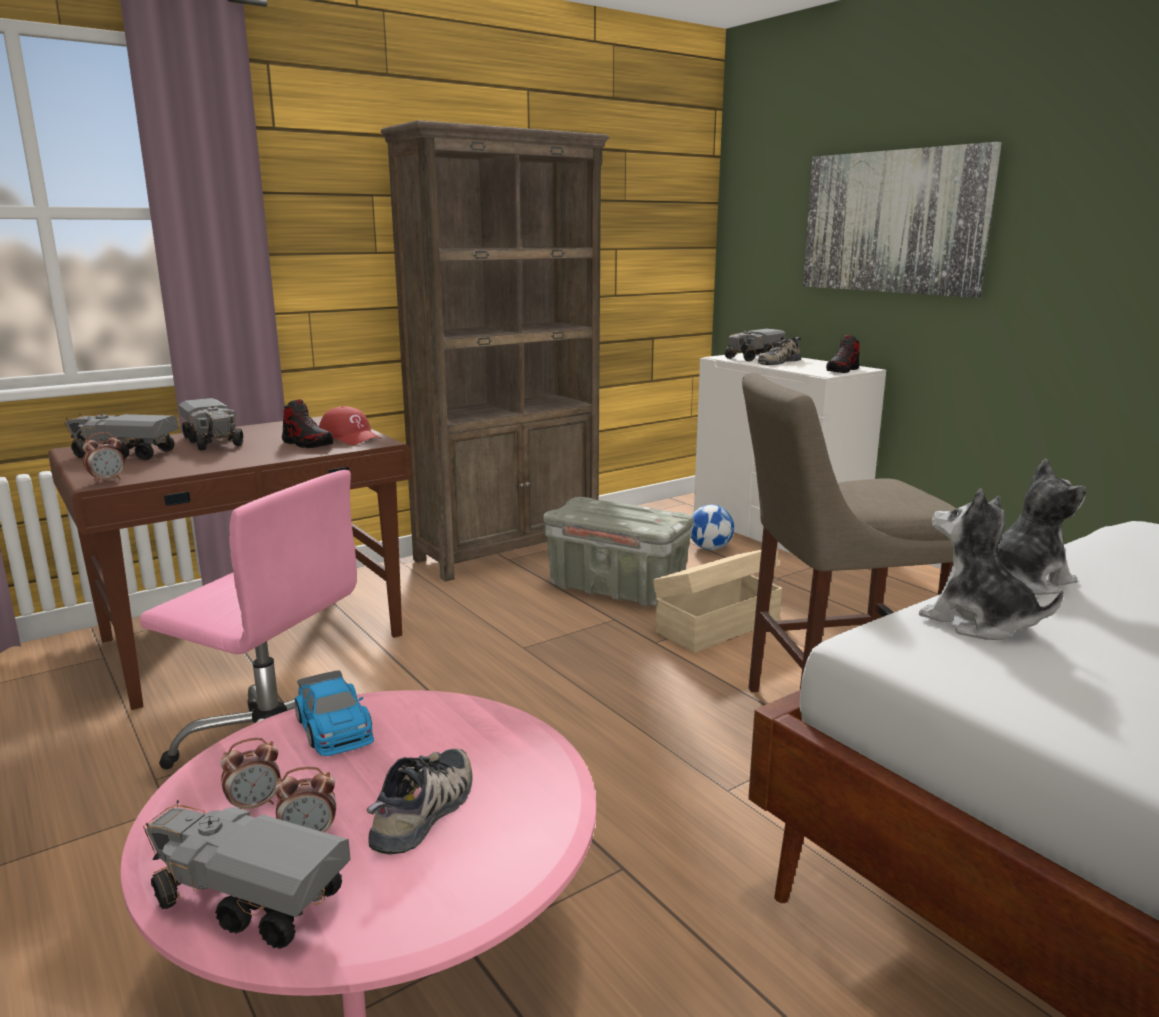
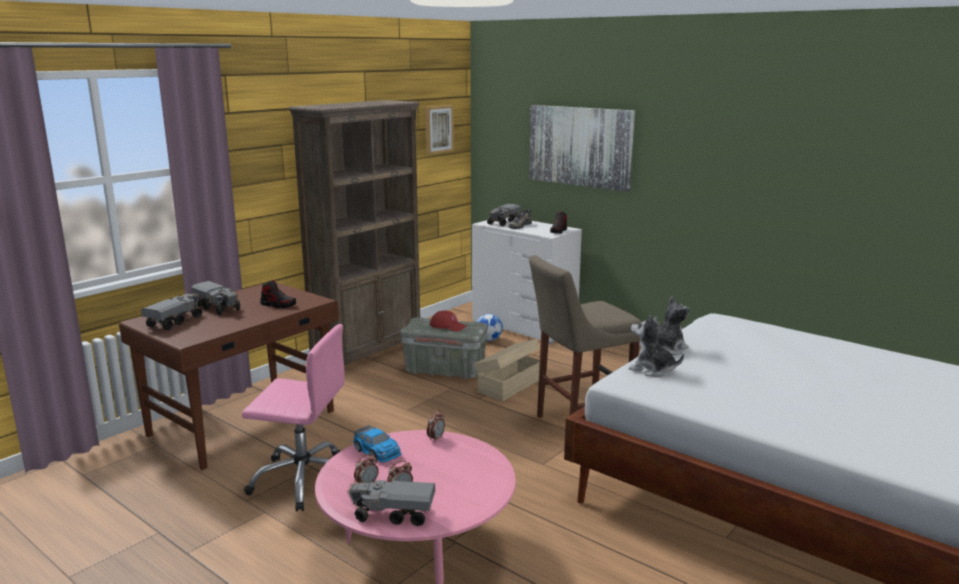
camera: 15 degrees left, 0 degrees up
toy truck [64,413,178,460] -> toy truck turned 120 degrees clockwise [141,293,202,330]
alarm clock [83,432,125,484] -> alarm clock moved to [427,410,445,442]
red cap [319,406,382,445] -> red cap moved to [430,310,467,332]
shoe [367,748,473,855] -> none
none -> picture [425,105,454,155]

